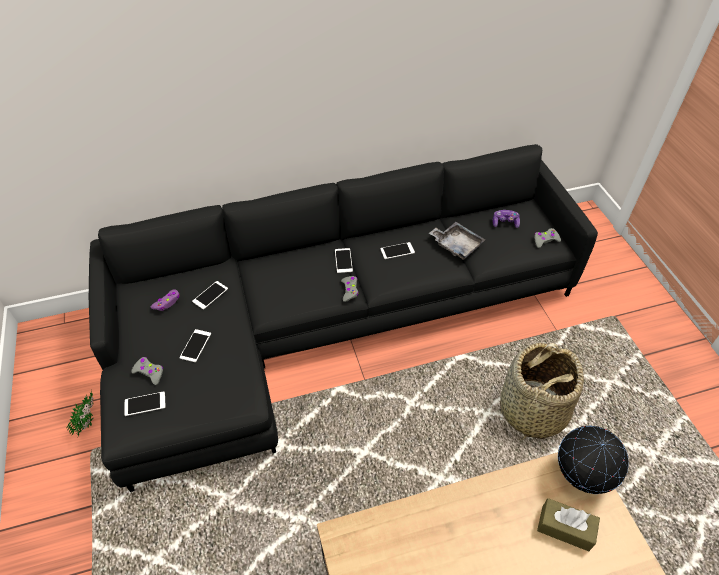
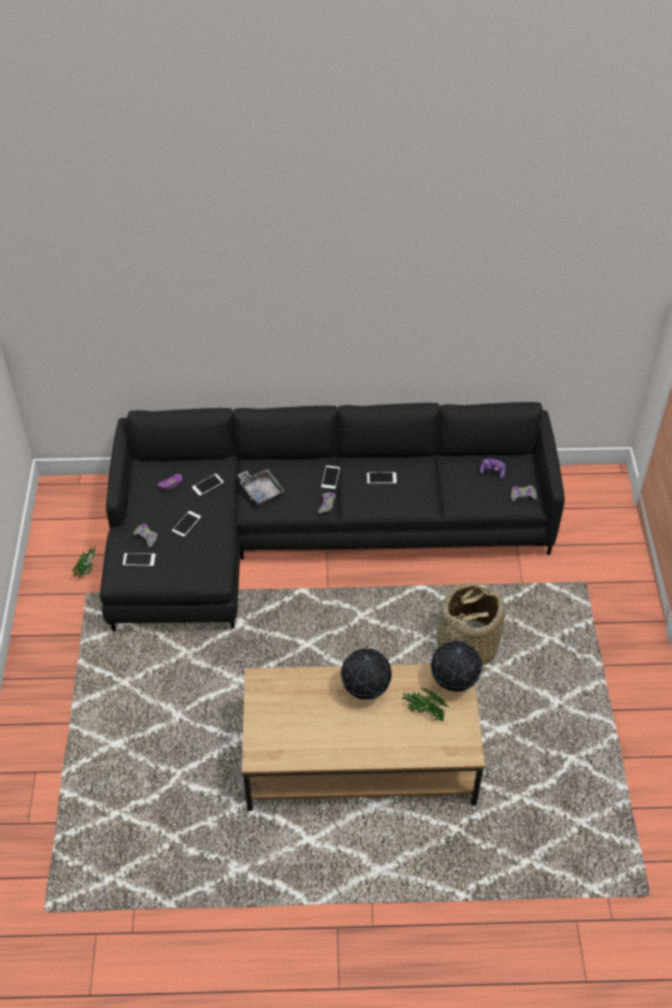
camera: 15 degrees right, 0 degrees up
grey tray [429,222,485,260] -> grey tray moved to [237,468,285,505]
brown tissue box [537,498,600,551] -> potted plant [402,687,449,722]
none -> globe [341,648,392,700]

